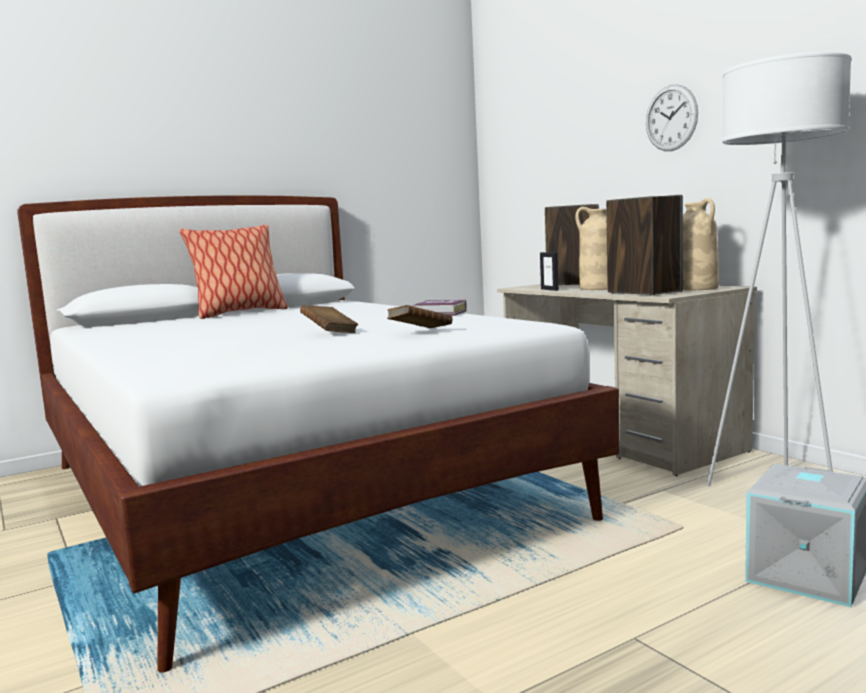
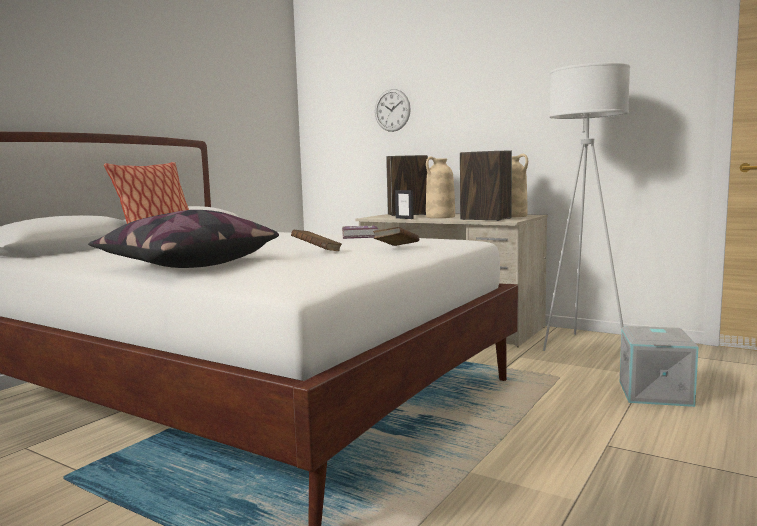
camera: 25 degrees left, 0 degrees up
wall clock [646,84,698,151] -> wall clock moved to [375,89,411,132]
none -> pillow [88,210,279,268]

